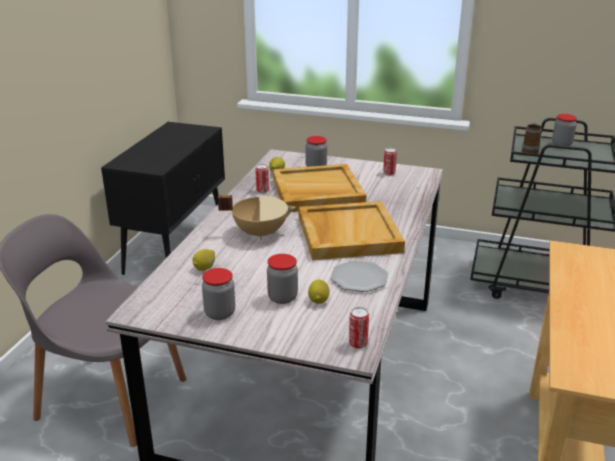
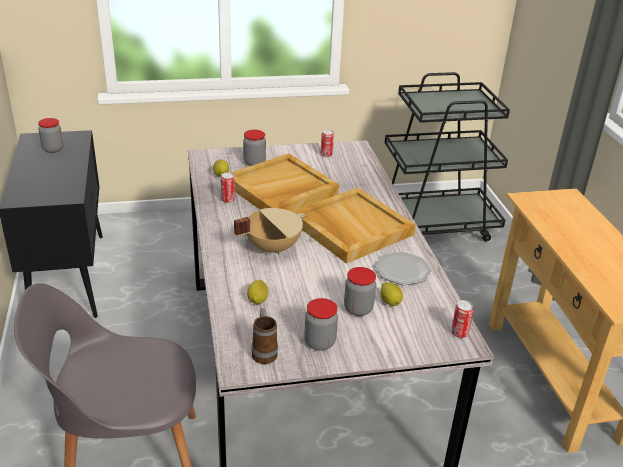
camera: 30 degrees left, 5 degrees up
mug [522,122,542,154] -> mug moved to [252,308,278,364]
jar [552,114,577,146] -> jar moved to [38,118,63,153]

